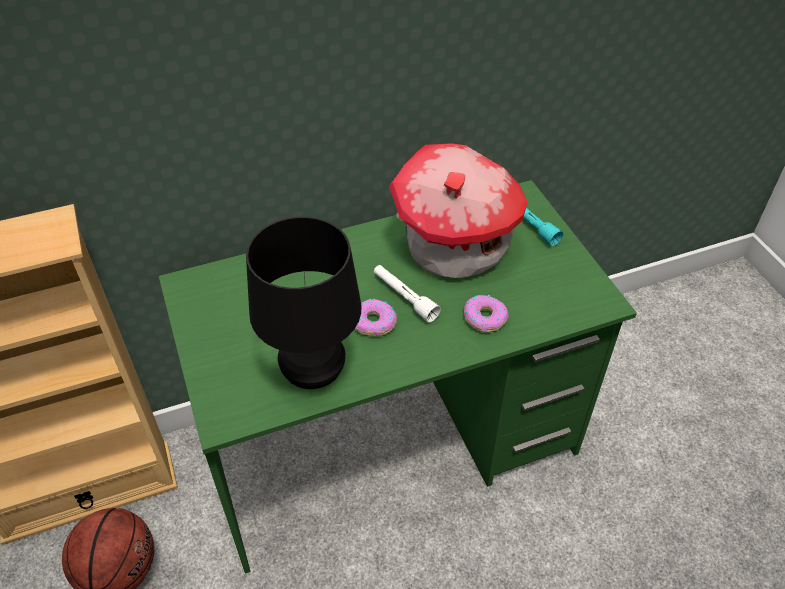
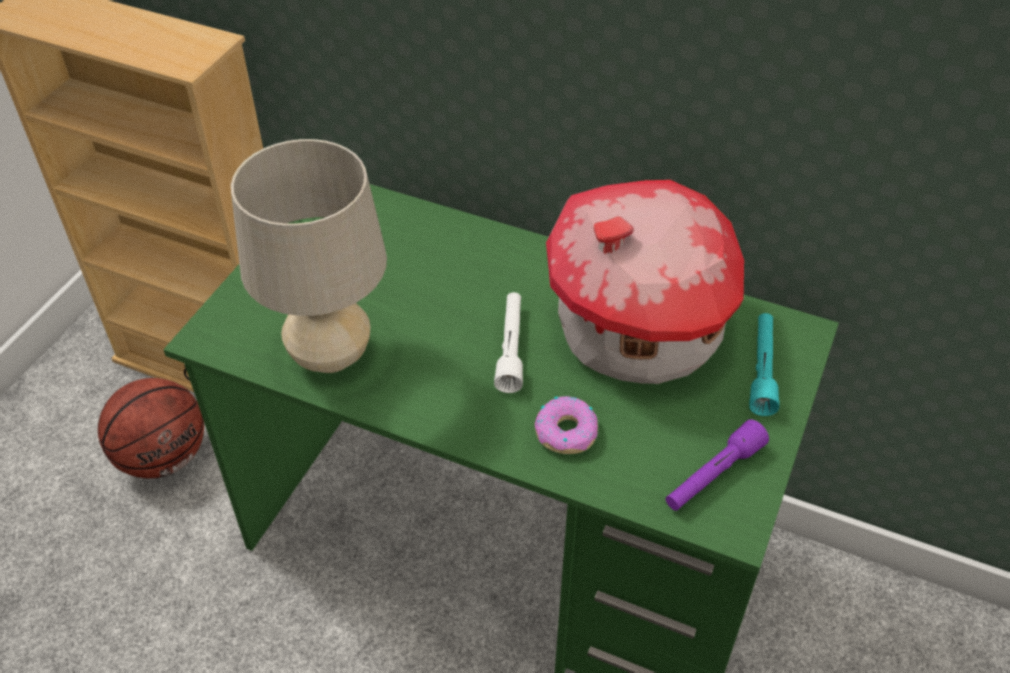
camera: 45 degrees right, 0 degrees up
black table lamp [246,216,361,389] -> beige table lamp [231,139,387,373]
donut [355,299,397,336] -> none
none -> purple flashlight [666,419,769,511]

